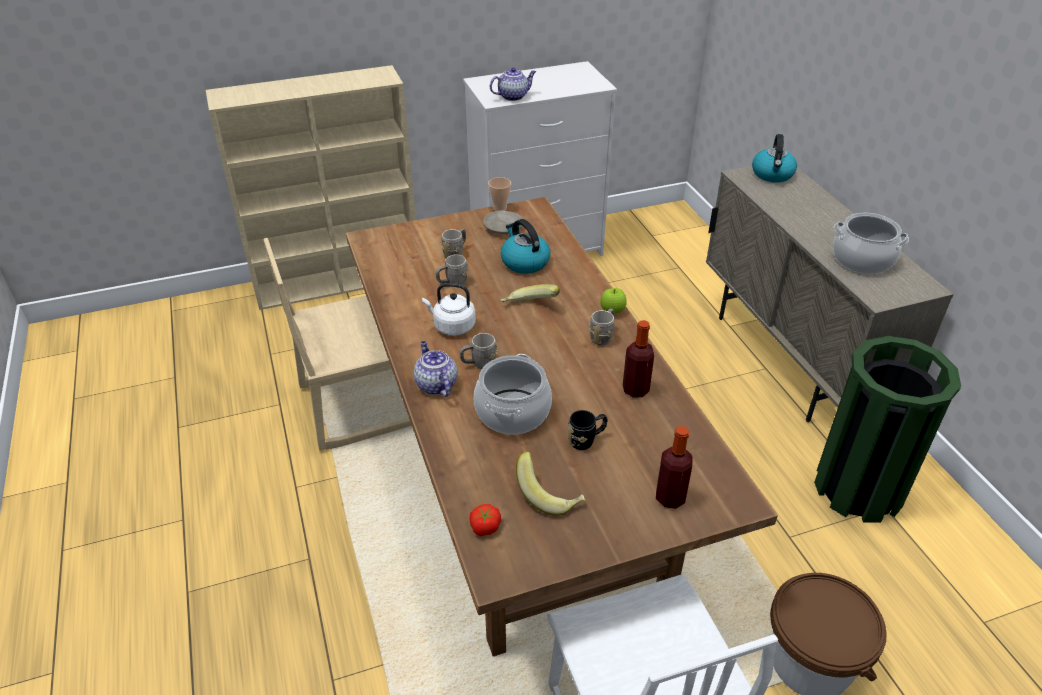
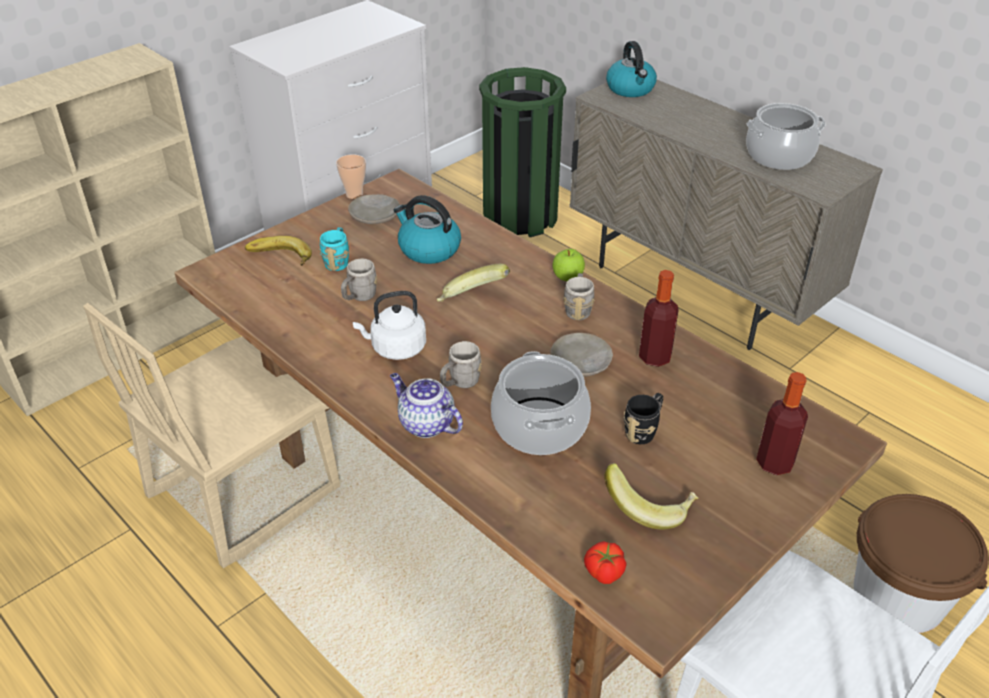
camera: 25 degrees left, 0 degrees up
grey mug [441,229,466,258] -> turquoise mug [319,227,349,271]
teapot [490,67,536,101] -> none
green trash can [814,336,961,523] -> green trash can moved to [479,67,566,237]
none -> banana [245,236,312,266]
none -> beige plate [551,333,613,377]

